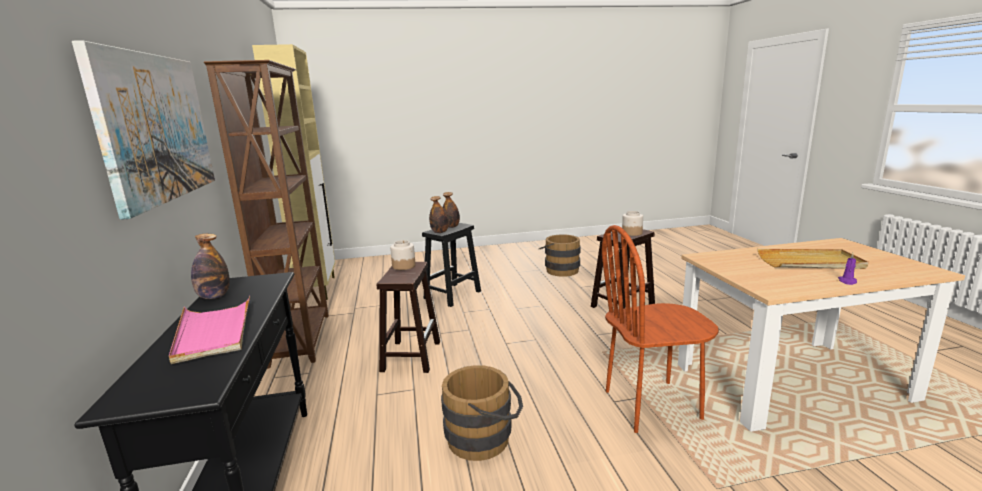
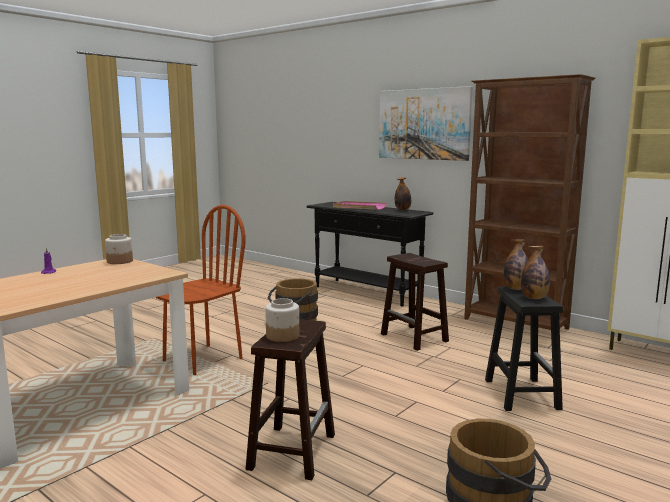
camera: 140 degrees right, 5 degrees down
jar [390,240,416,270] -> jar moved to [105,234,133,264]
beige tray [758,249,869,269] -> none

